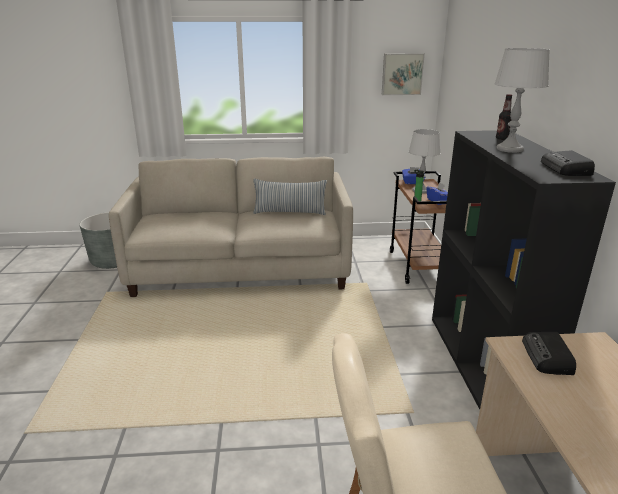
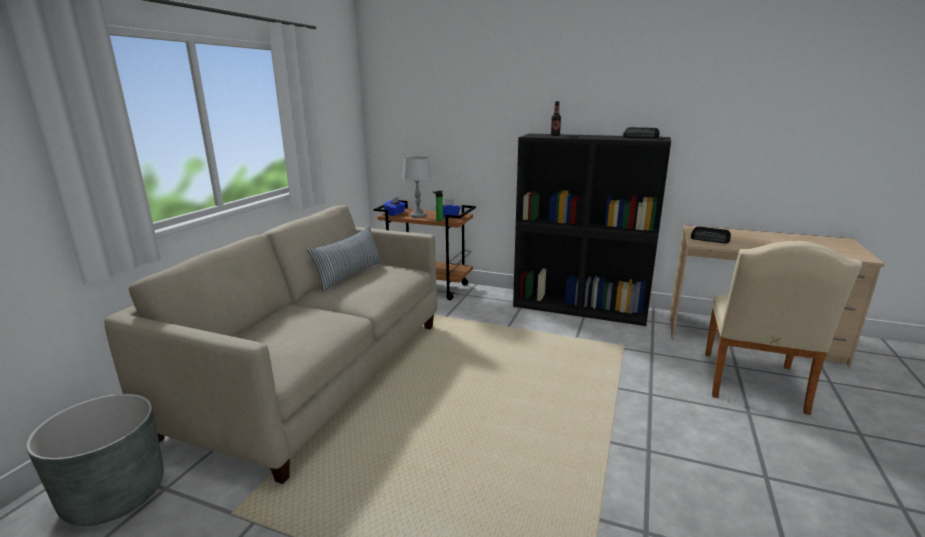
camera: 65 degrees left, 5 degrees down
picture [382,53,425,95] -> none
grey table lamp [494,48,550,153] -> none

